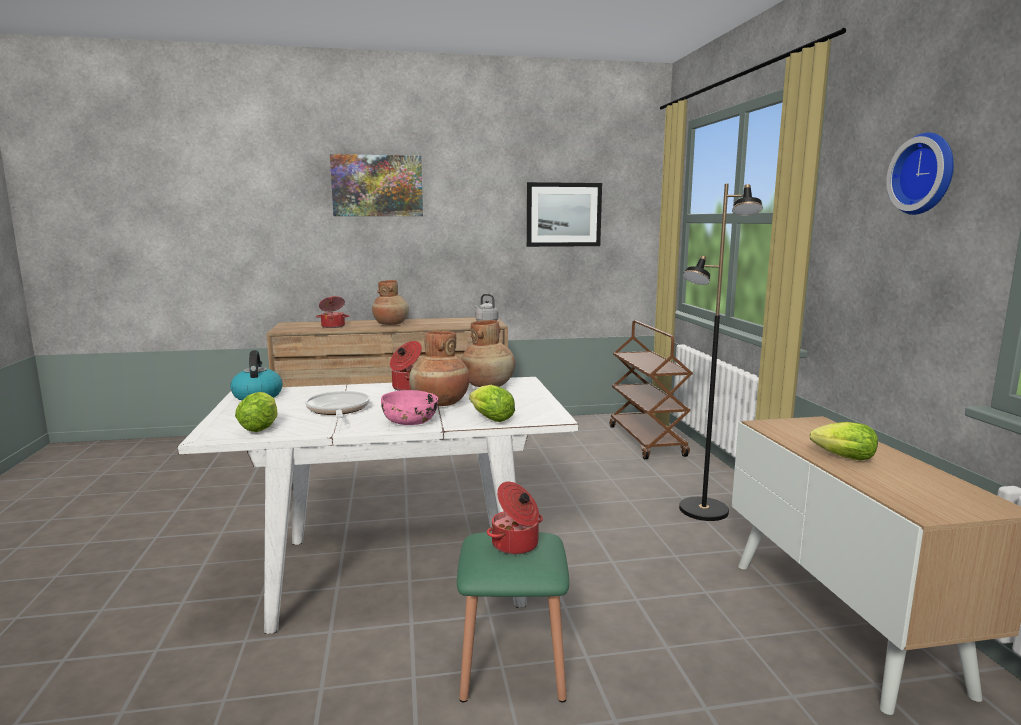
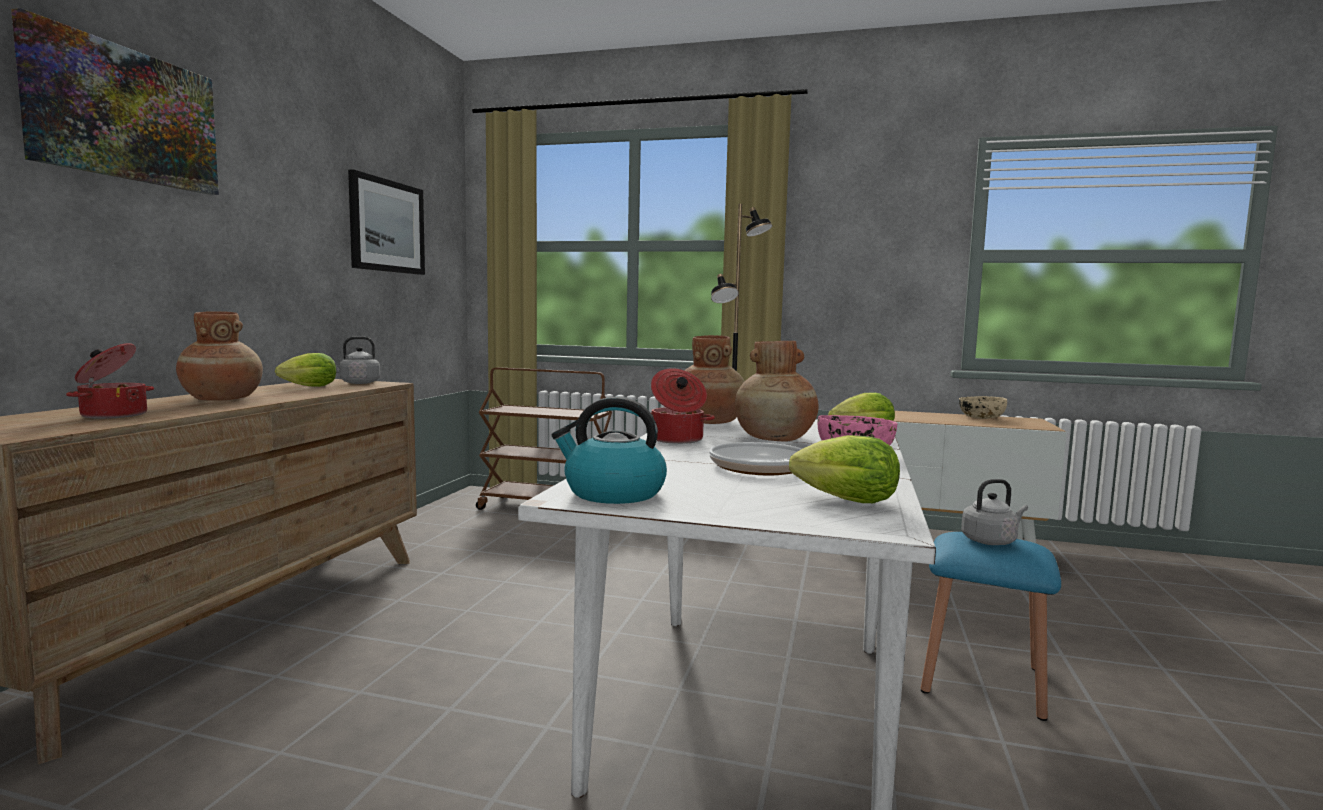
camera: 65 degrees left, 5 degrees down
green stool [457,532,569,702] -> blue stool [921,532,1061,721]
cooking pot [487,482,543,554] -> grey kettle [961,479,1028,545]
lettuce [810,422,878,461] -> lettuce moved to [275,353,336,387]
wall clock [886,132,954,215] -> none
none -> beige bowl [959,396,1007,419]

